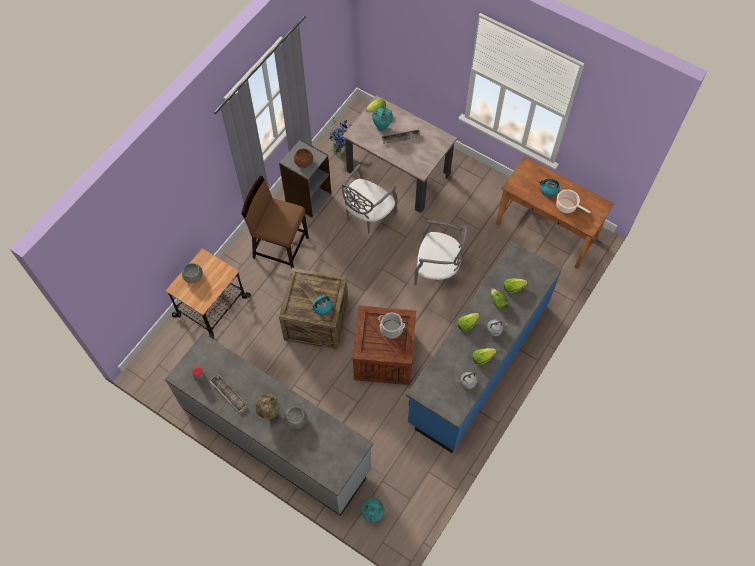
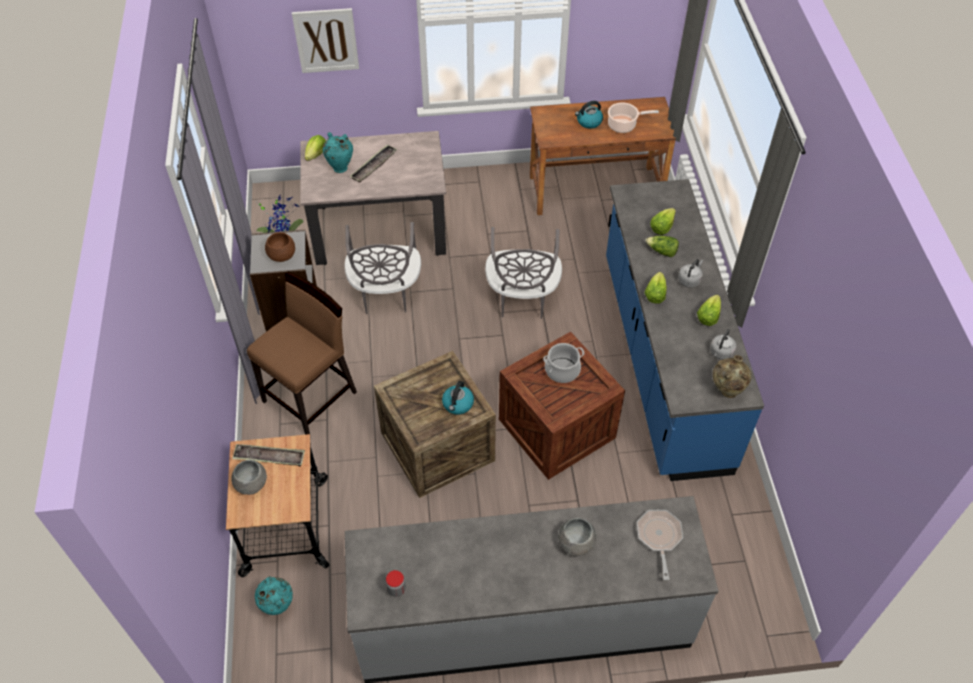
camera: 40 degrees left, 10 degrees down
tray [209,374,247,412] -> tray moved to [232,444,305,466]
brown chair [241,176,309,269] -> brown chair turned 150 degrees clockwise [247,271,357,435]
beige vase [255,394,280,419] -> beige vase moved to [713,355,752,398]
turquoise vase [361,498,385,522] -> turquoise vase moved to [255,576,293,615]
grey chair [414,220,467,285] -> grey chair turned 120 degrees clockwise [485,227,562,319]
none -> picture [292,8,359,73]
none -> frying pan [637,510,683,580]

